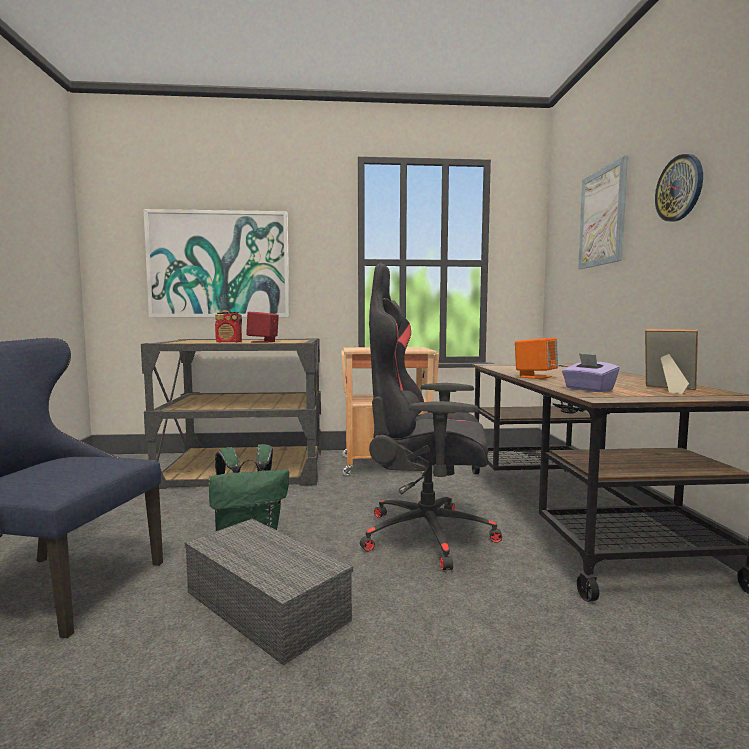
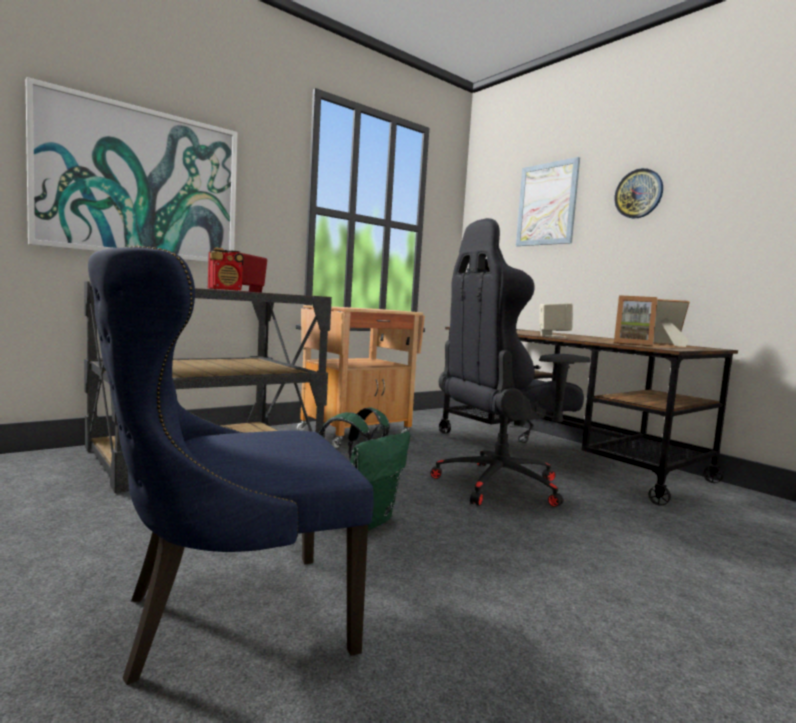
camera: 35 degrees left, 0 degrees up
grey storage box [185,519,353,665] -> none
orange speaker [515,338,558,379] -> beige speaker [539,303,573,338]
purple tissue box [562,353,620,392] -> picture frame [614,295,658,347]

